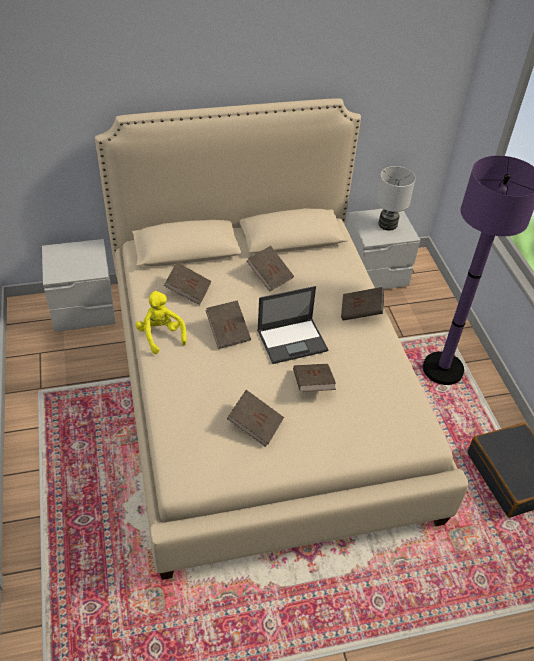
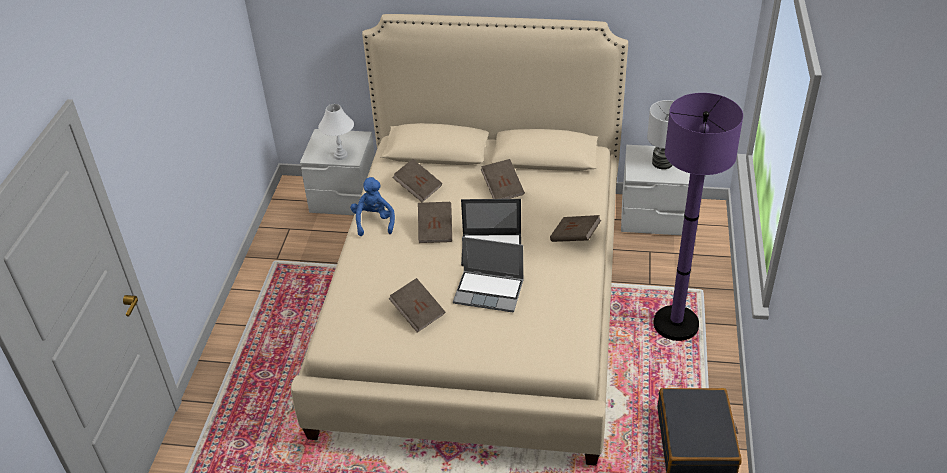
camera: 25 degrees right, 5 degrees down
yellow plush toy [136,291,187,354] -> blue plush toy [350,177,395,236]
brown book [293,364,336,392] -> laptop [453,237,524,312]
none -> white table lamp [318,104,354,160]

